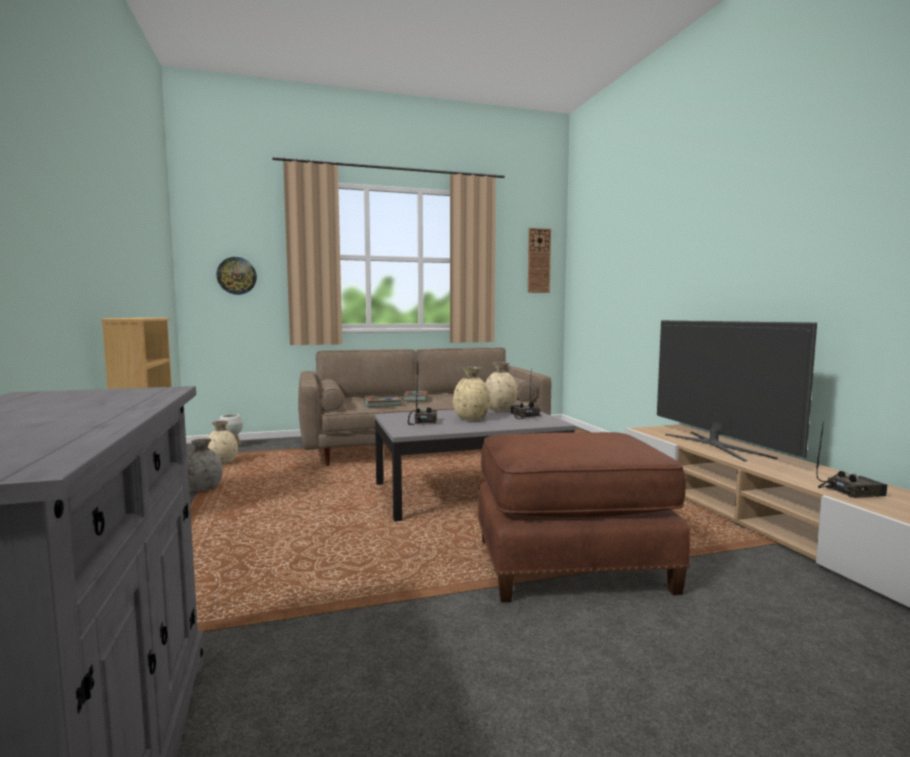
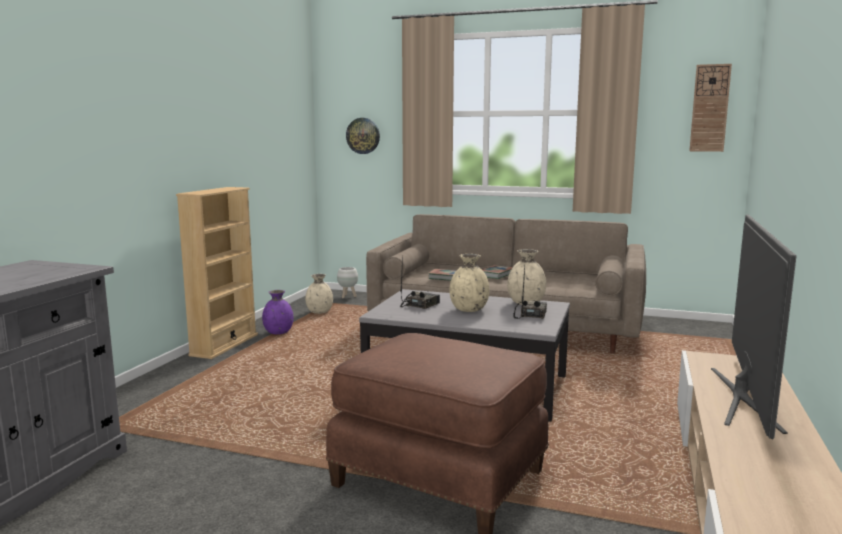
camera: 35 degrees right, 5 degrees up
grey vase [187,438,223,491] -> purple vase [262,290,293,334]
radio [816,421,887,498] -> none

